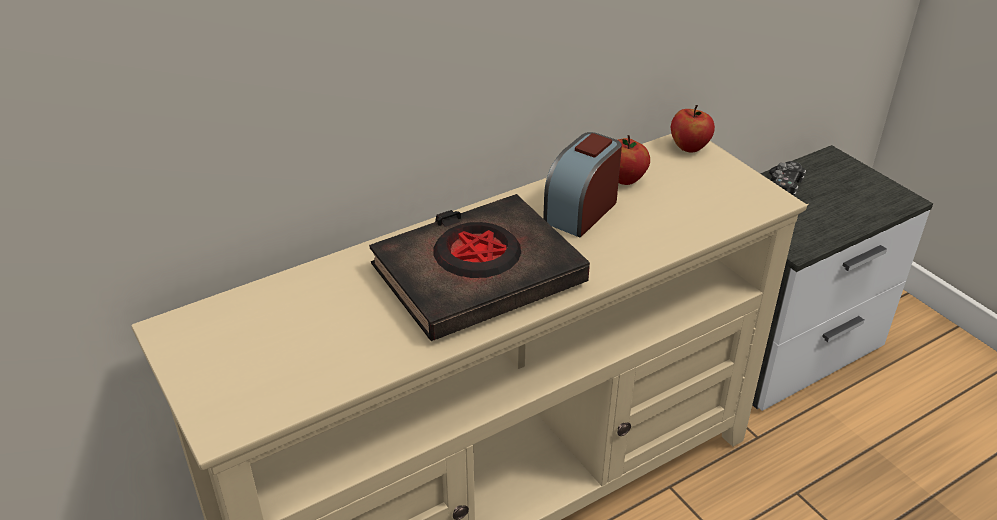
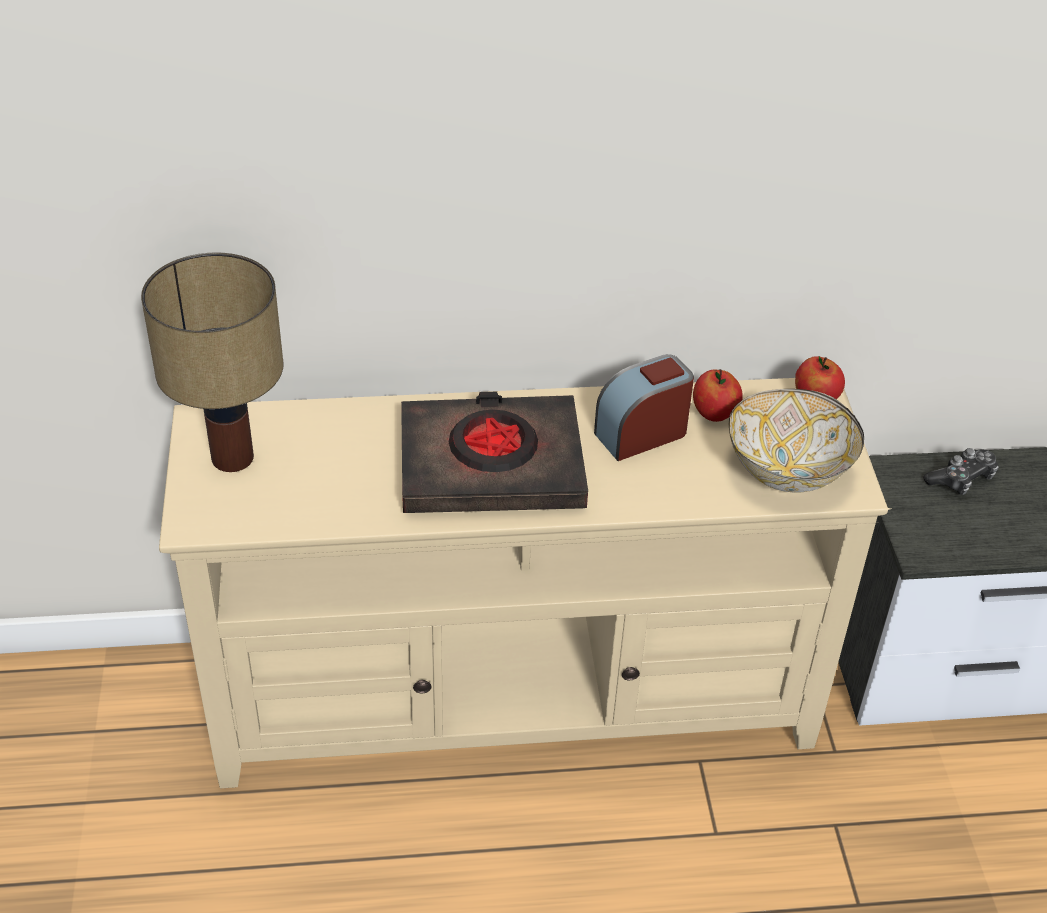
camera: 25 degrees right, 5 degrees up
none -> table lamp [141,253,284,472]
none -> bowl [729,389,864,493]

